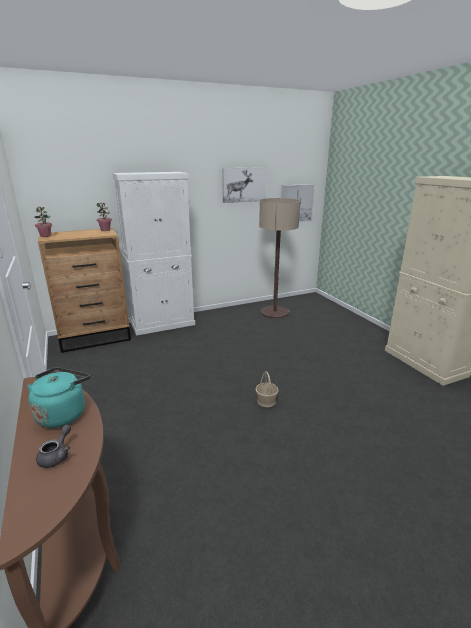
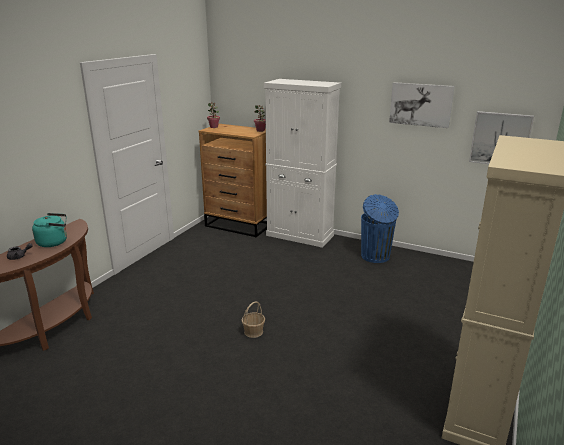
camera: 50 degrees right, 0 degrees up
floor lamp [259,198,300,319] -> none
none -> blue trash can [361,194,399,263]

